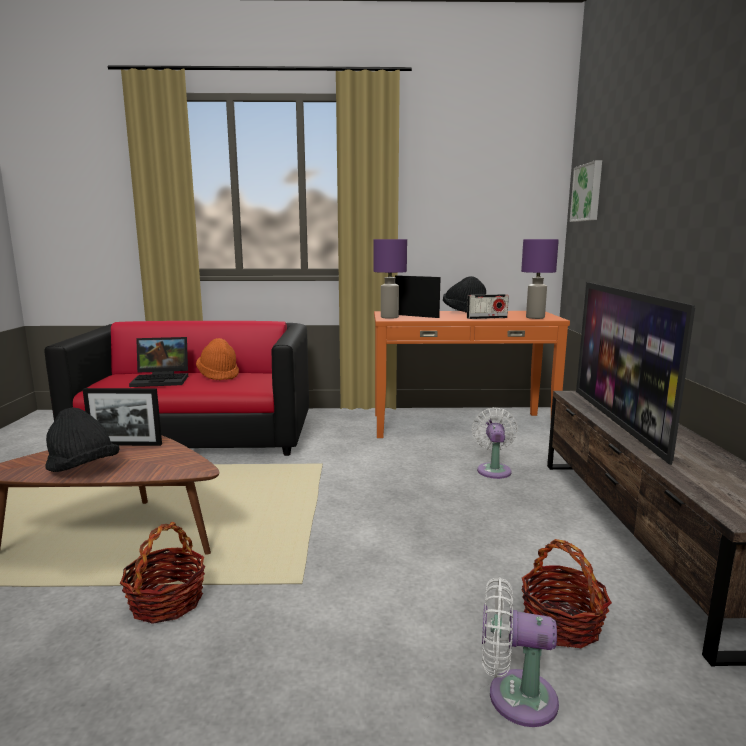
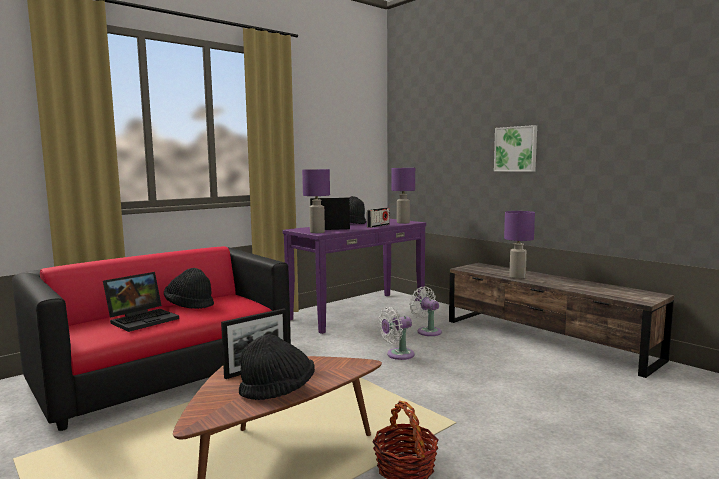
camera: 40 degrees left, 5 degrees down
orange hat [196,338,239,381] -> black hat [164,268,214,309]
orange console table [374,311,570,438] -> purple console table [282,219,426,334]
white fan [482,577,559,727] -> white fan moved to [378,307,414,360]
basket [521,539,612,648] -> none
picture [570,160,602,222] -> picture moved to [494,125,537,172]
television [576,282,695,465] -> purple table lamp [504,211,535,279]

